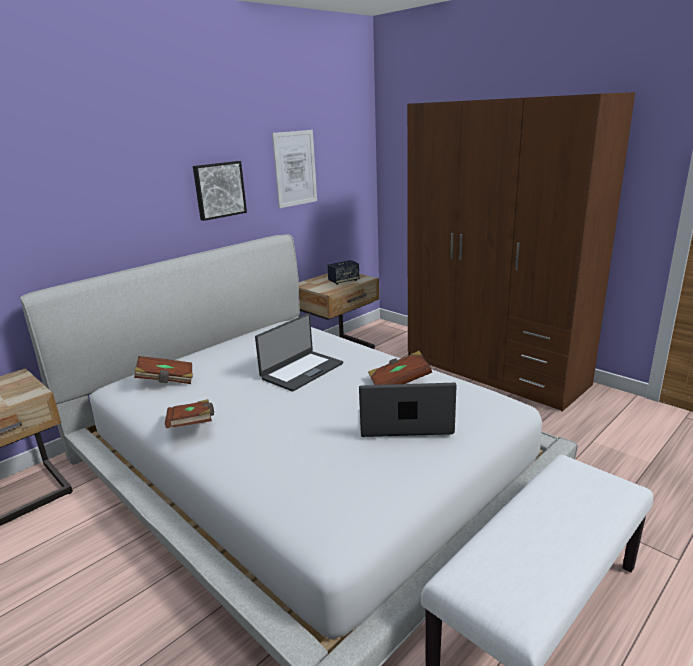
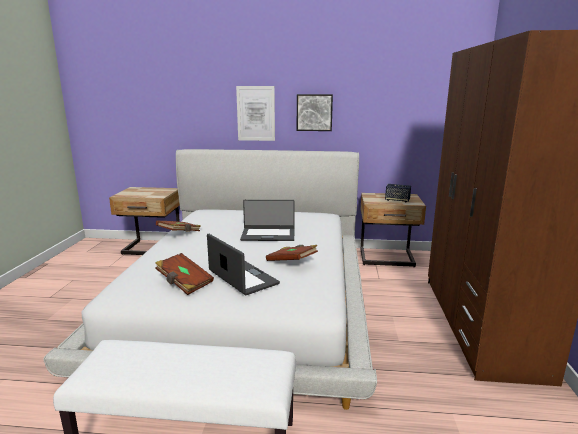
camera: 50 degrees right, 5 degrees down
brown book [134,356,193,384] -> brown book moved to [155,253,214,295]
picture [272,130,317,208] -> picture moved to [236,86,275,141]

